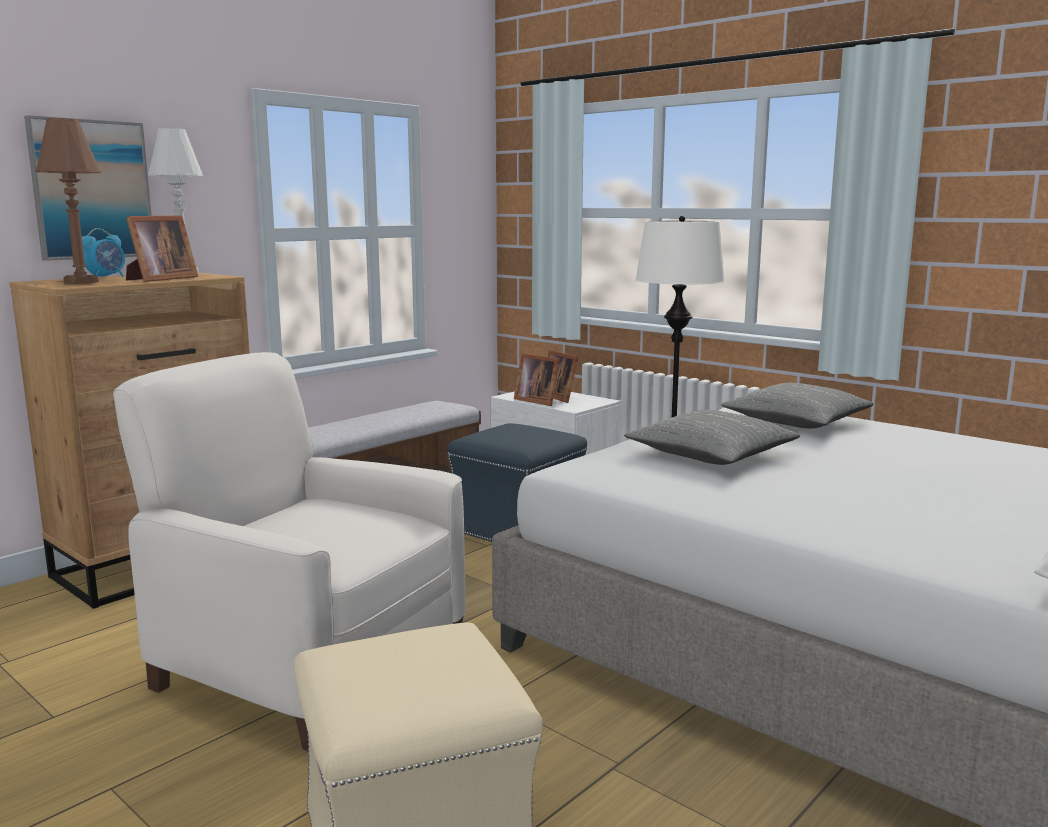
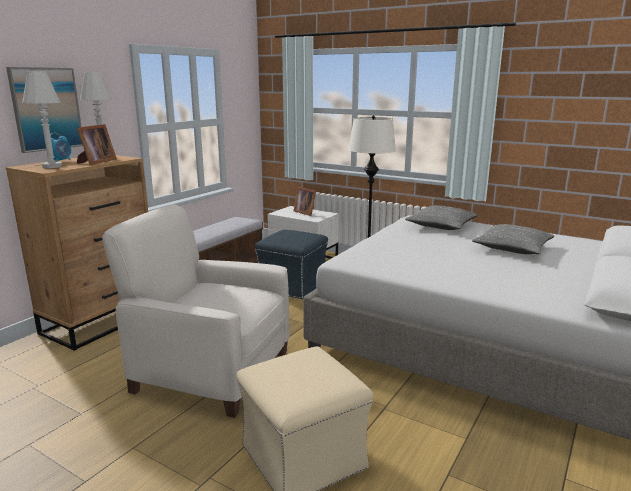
camera: 10 degrees left, 5 degrees up
brown table lamp [35,118,101,284] -> white table lamp [22,71,62,168]
picture frame [514,353,560,406] -> none
grey pillow [624,409,800,465] -> grey pillow moved to [472,224,554,254]

